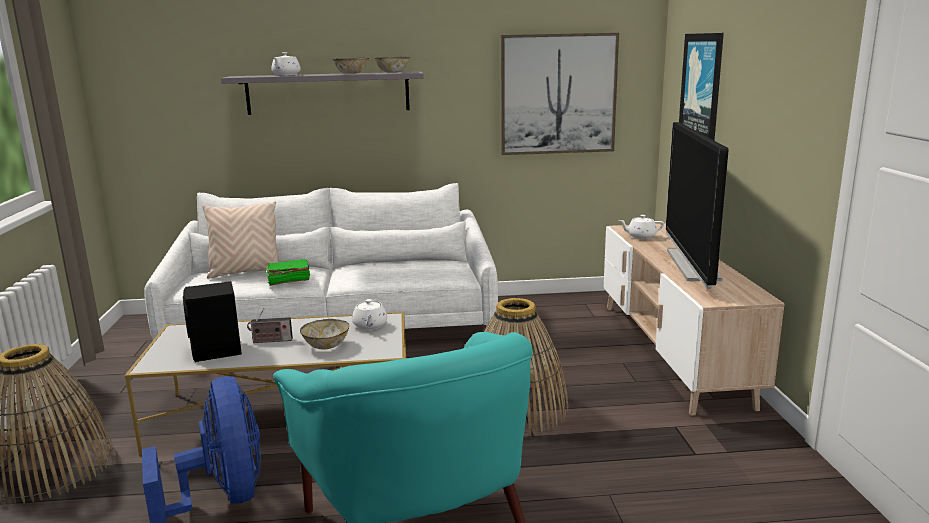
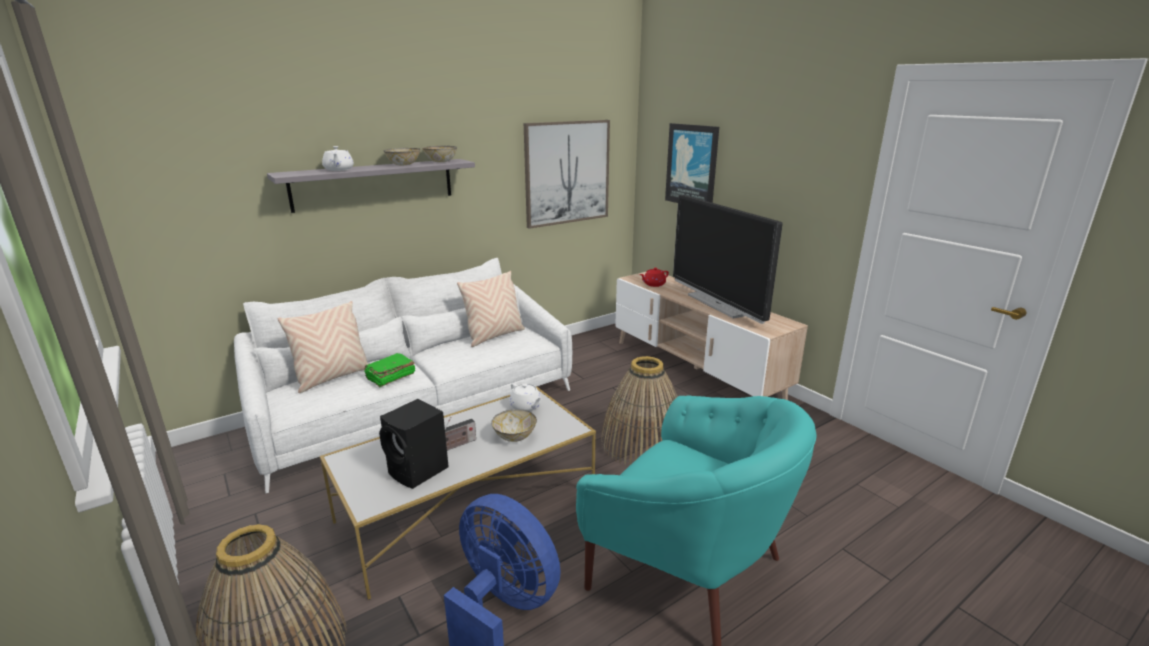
camera: 30 degrees left, 5 degrees up
white teapot [619,215,664,239] -> red teapot [640,268,669,287]
none -> beige pillow [457,271,525,347]

